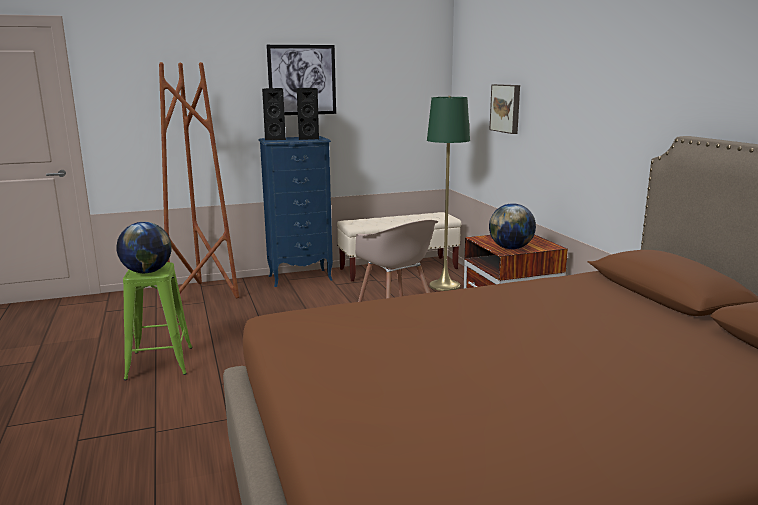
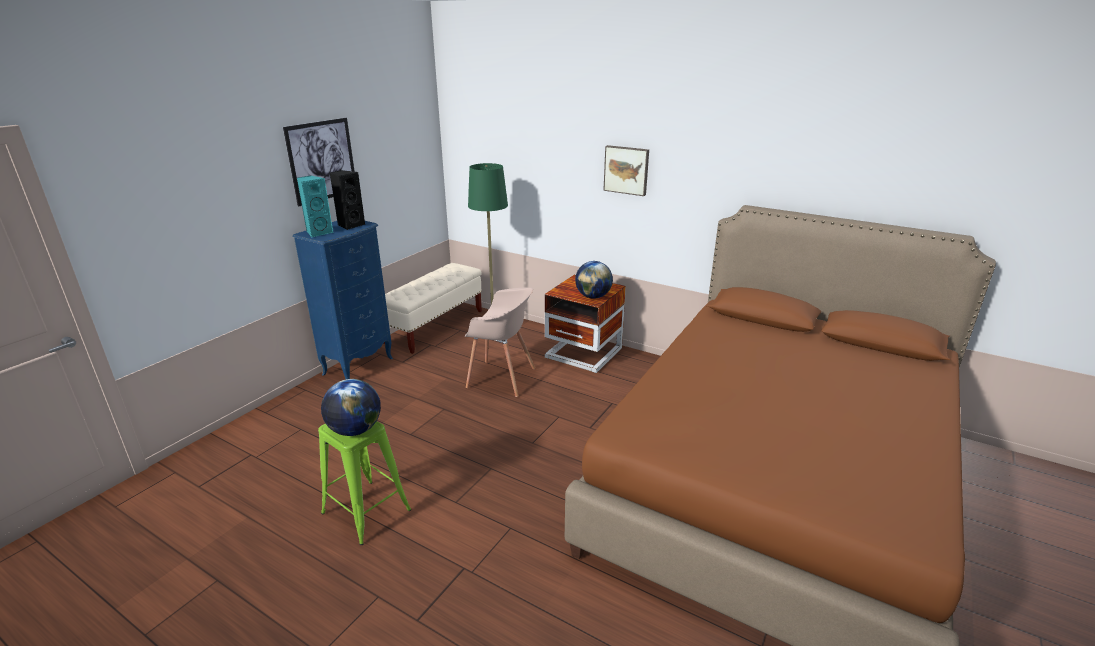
camera: 40 degrees left, 10 degrees up
brown clothes rack [159,62,239,298] -> none
black speaker [262,88,286,140] -> turquoise speaker [297,175,333,237]
picture [489,84,520,134] -> picture moved to [603,145,649,196]

